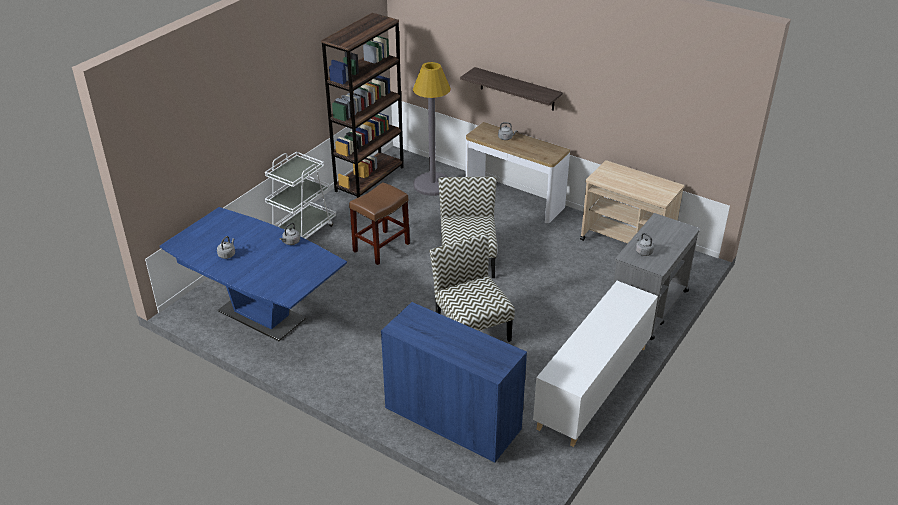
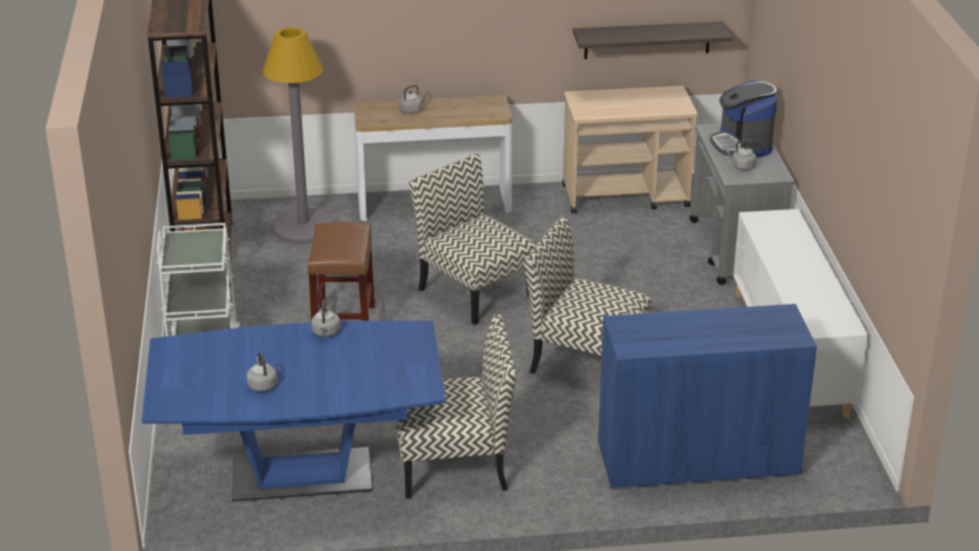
camera: 40 degrees left, 5 degrees down
shelf [460,67,563,111] -> shelf moved to [573,21,732,59]
none -> chair [395,314,516,499]
none -> coffee machine [710,81,778,157]

